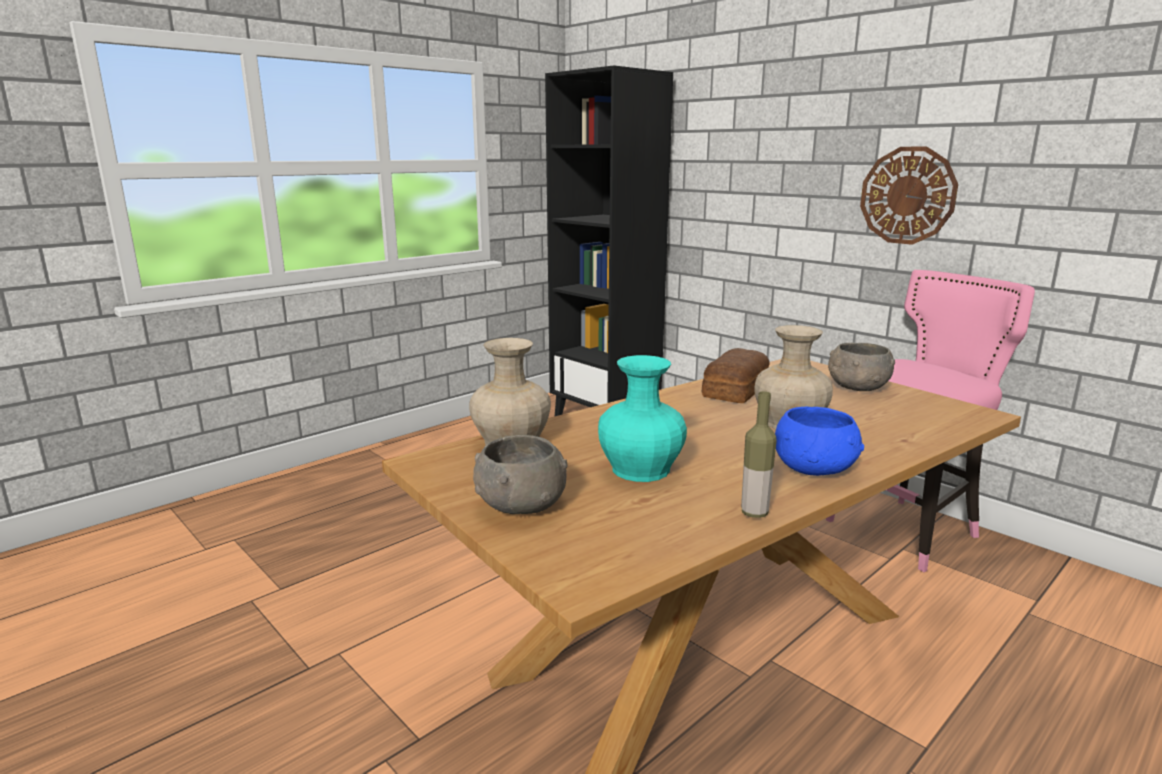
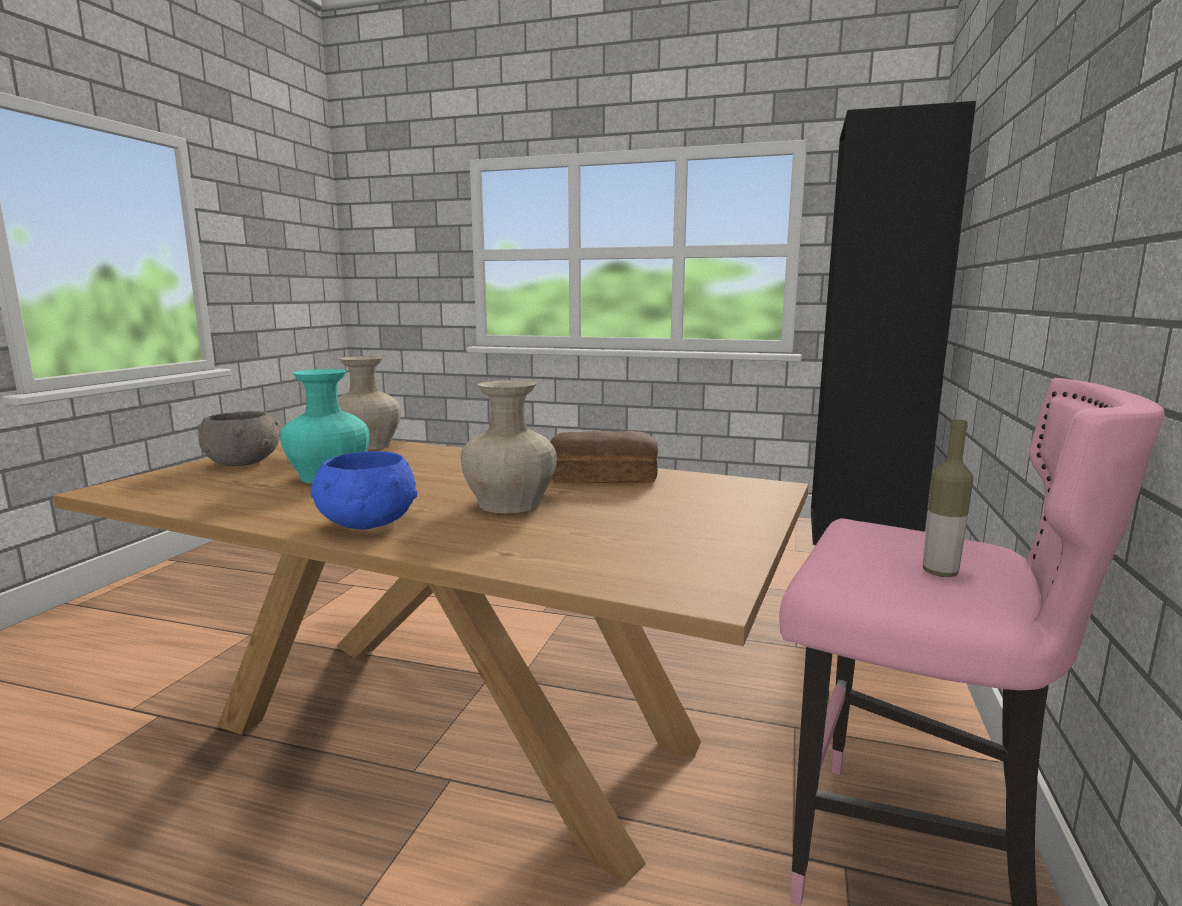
camera: 60 degrees right, 5 degrees down
bottle [741,391,777,518] -> bottle moved to [923,419,973,577]
grey bowl [828,343,895,391] -> none
wall clock [860,147,958,245] -> none

